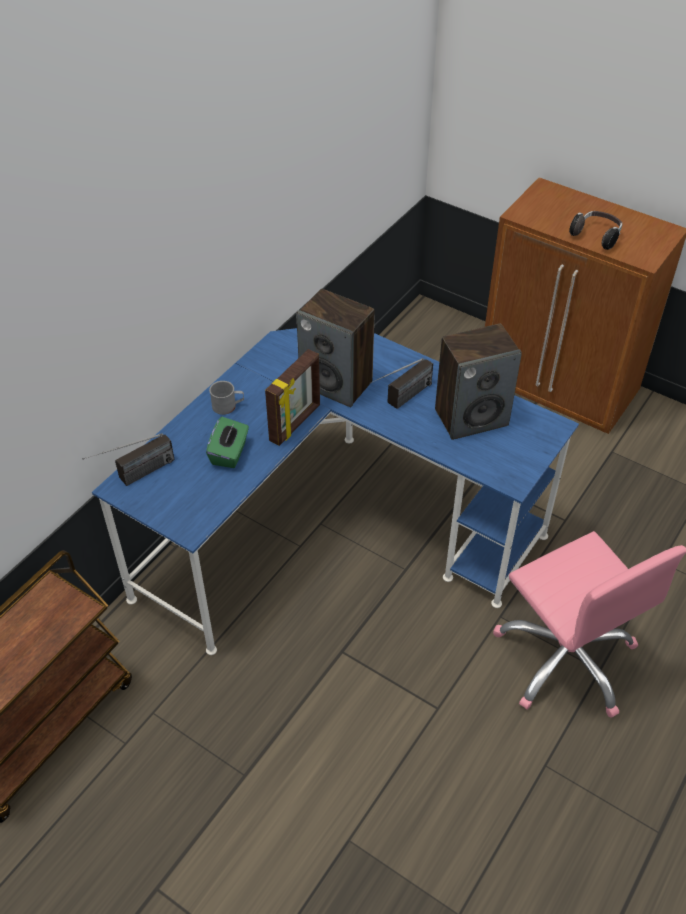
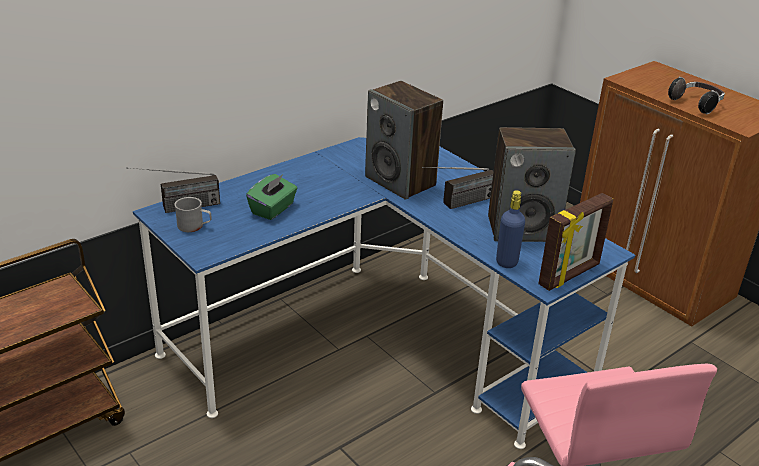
camera: 15 degrees right, 15 degrees down
grey mug [209,381,244,415] -> grey mug moved to [174,197,212,232]
picture frame [265,349,320,446] -> picture frame moved to [538,193,613,291]
none -> blue bottle [496,190,525,268]

